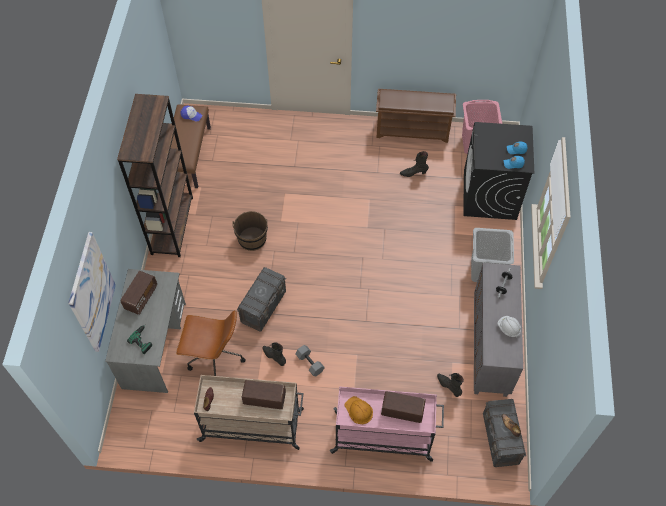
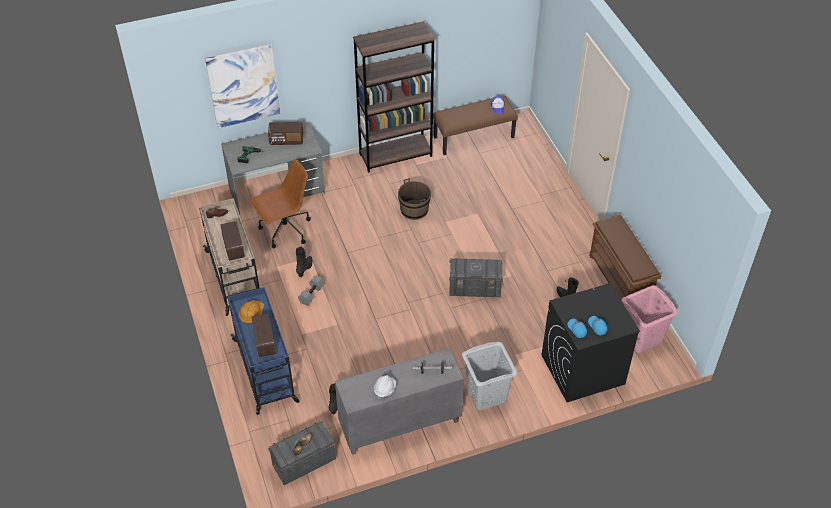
camera: 65 degrees right, 10 degrees down
brown office chair [176,310,246,376] -> brown office chair turned 105 degrees counterclockwise [249,159,311,248]
grey storage box [237,267,286,332] -> grey storage box moved to [449,258,503,297]
pink cart [330,386,444,462] -> blue cart [228,287,299,415]

